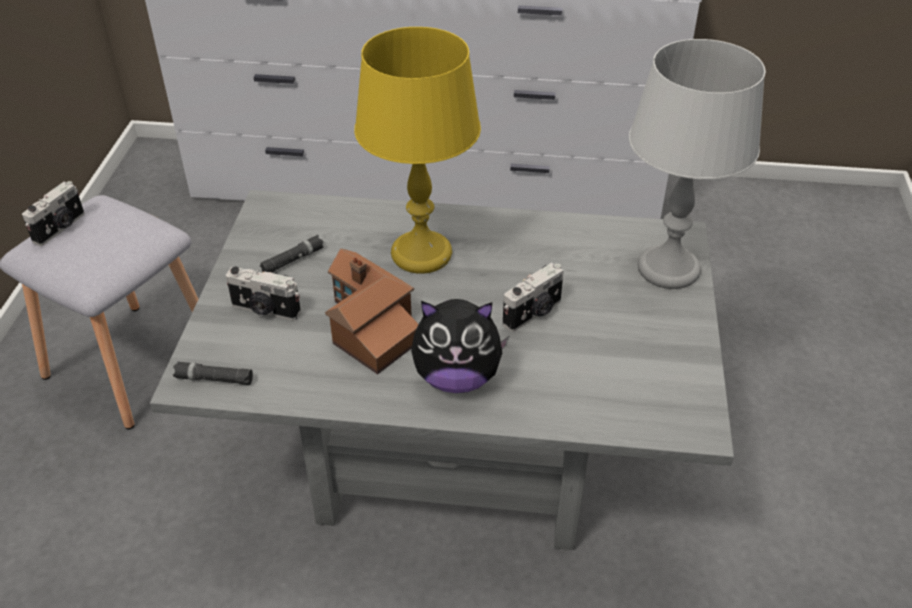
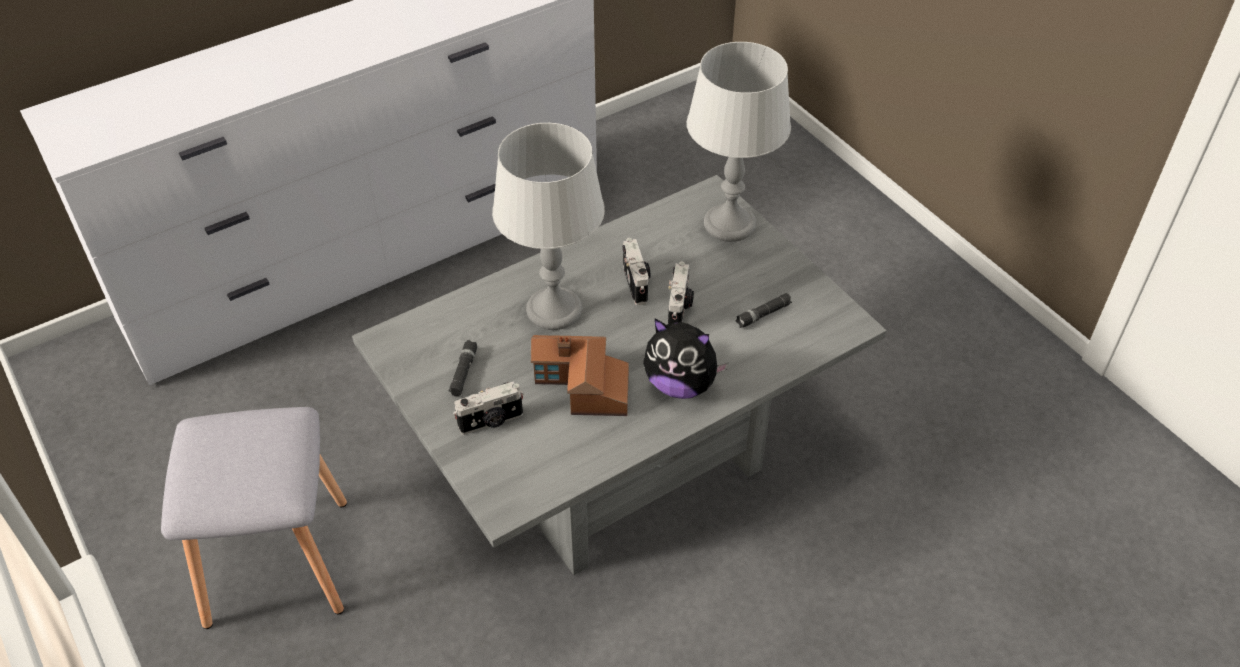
camera: 40 degrees left, 5 degrees up
camera [22,181,84,246] -> camera moved to [622,238,651,305]
black flashlight [173,362,253,385] -> black flashlight moved to [736,293,792,328]
yellow table lamp [354,27,481,274] -> grey table lamp [492,123,605,330]
plush toy [411,299,509,393] -> plush toy turned 60 degrees clockwise [643,319,729,399]

